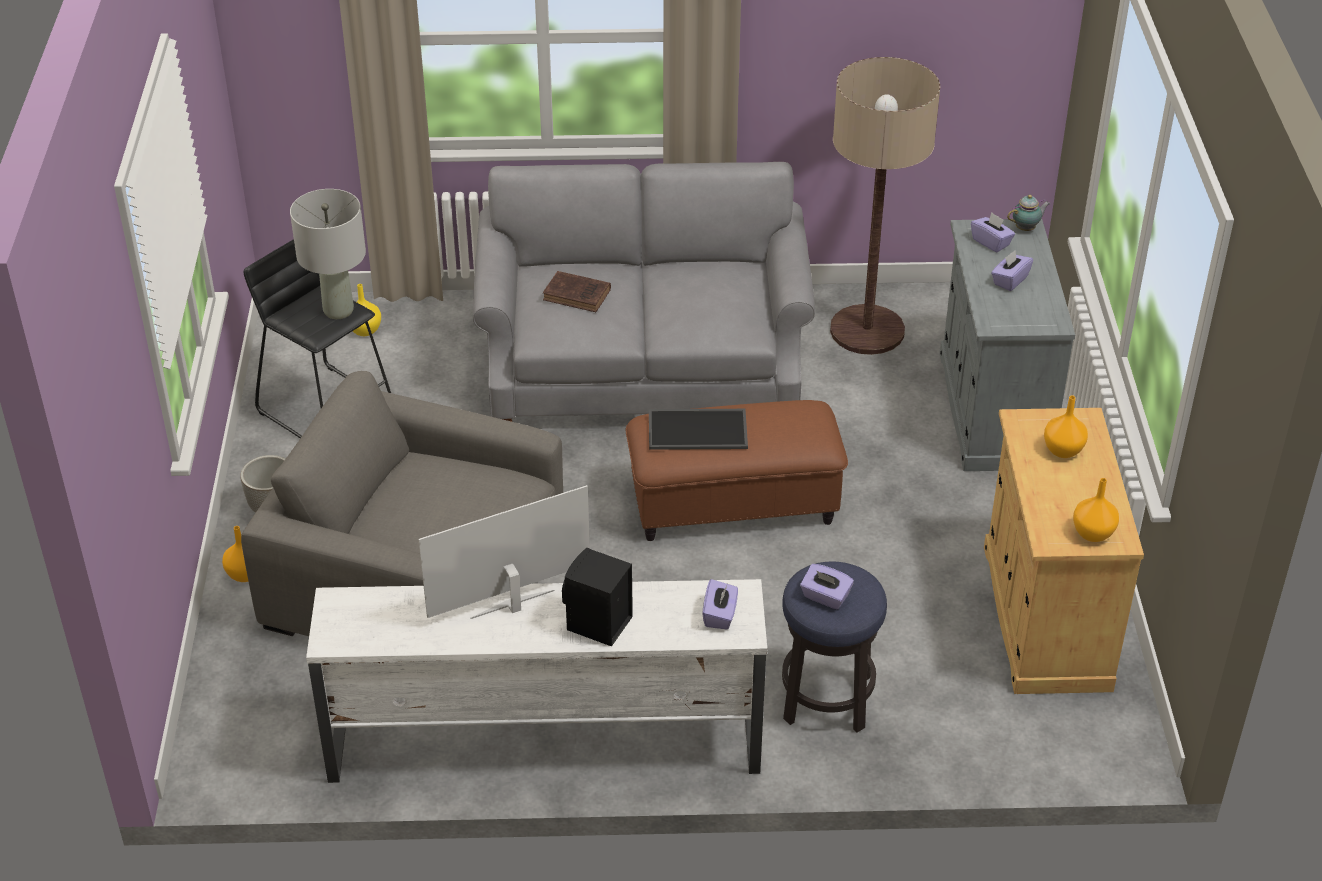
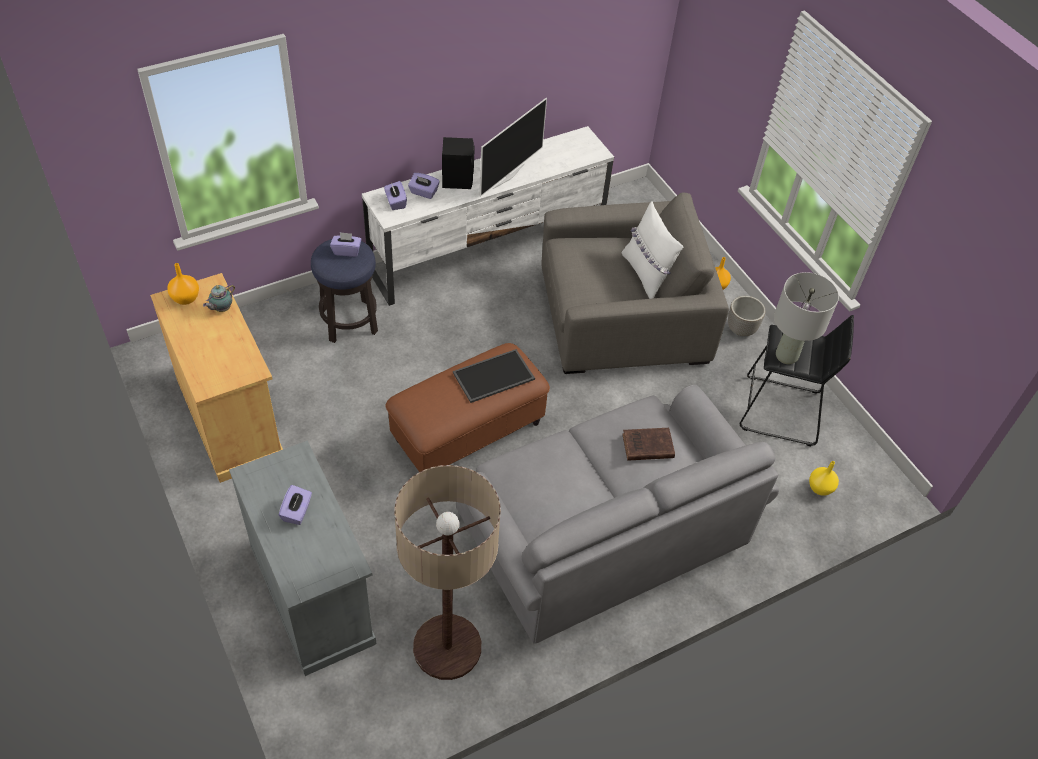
camera: 150 degrees right, 10 degrees up
purple tissue box [971,212,1015,252] -> purple tissue box moved to [408,173,440,199]
teapot [1007,195,1050,231] -> teapot moved to [203,283,235,312]
orange vase [1044,395,1088,458] -> none
none -> white pillow [622,201,683,299]

